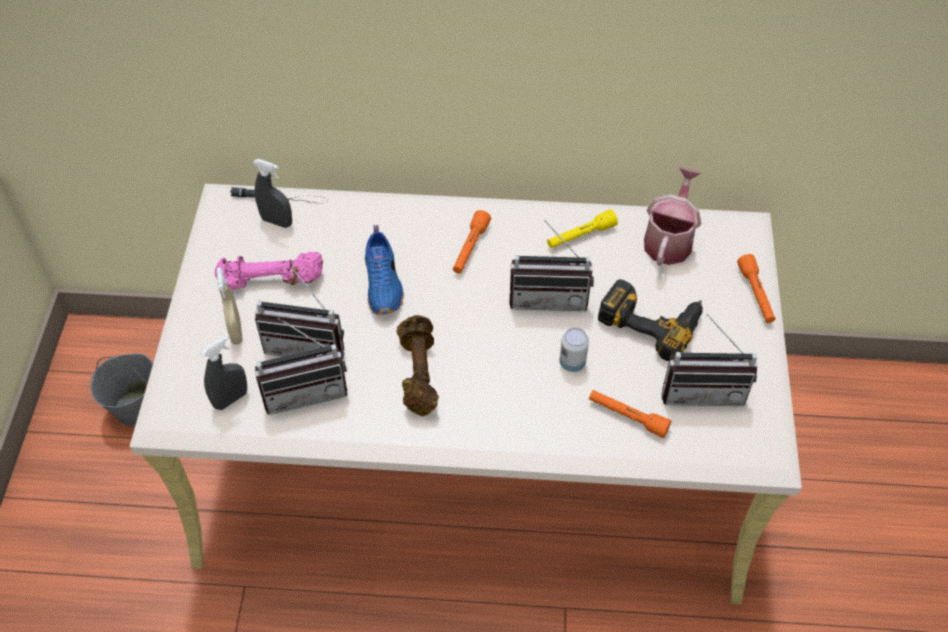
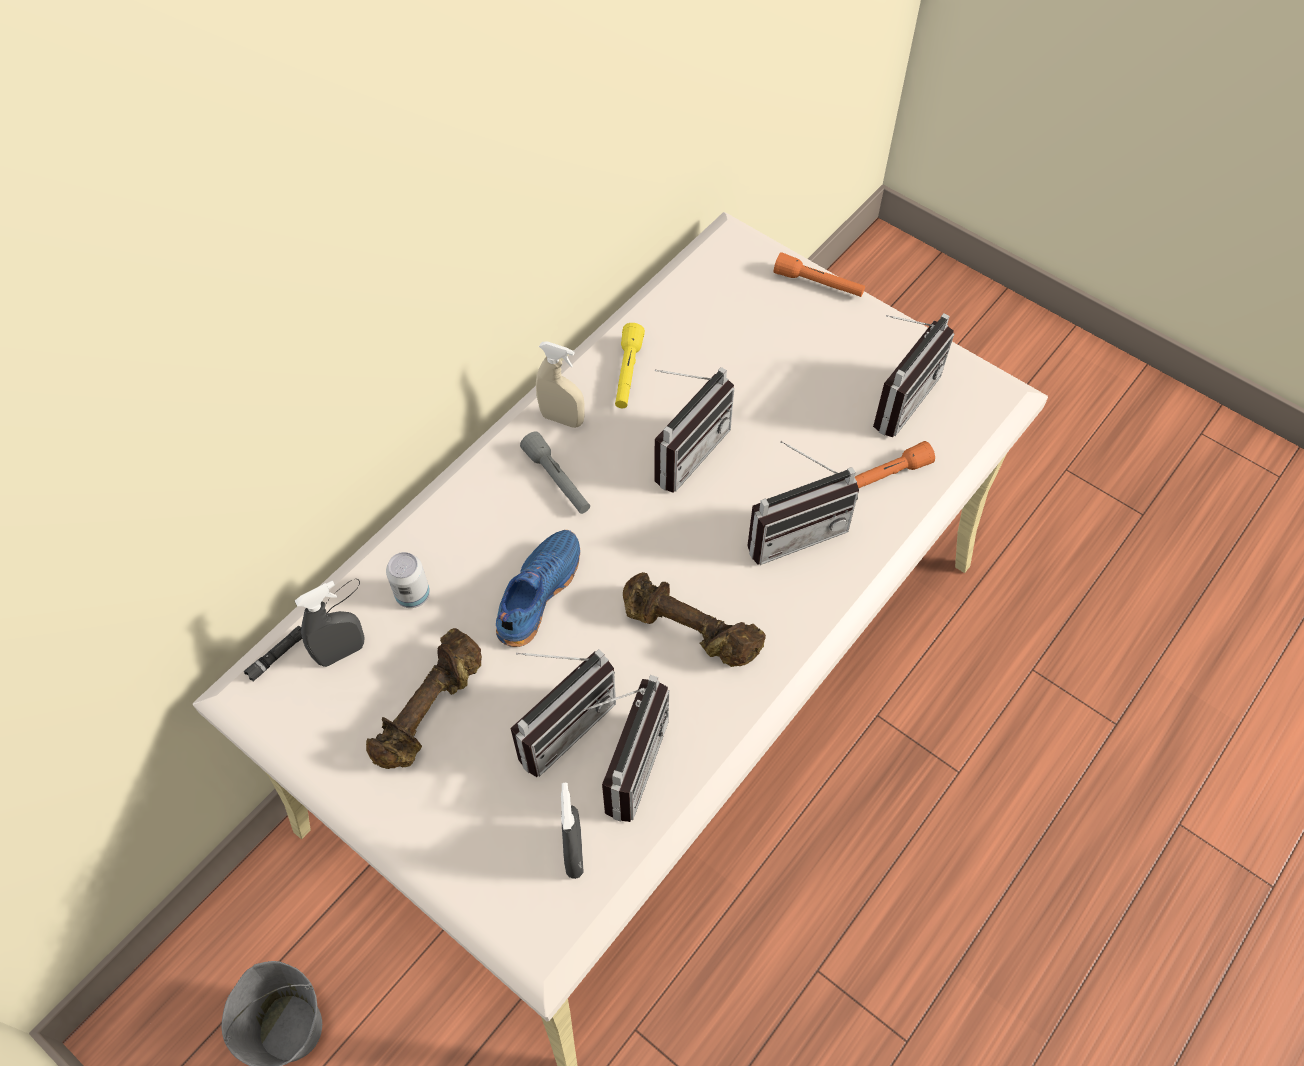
camera: 55 degrees left, 5 degrees up
pink dumbbell [215,251,323,290] -> brown dumbbell [366,628,482,769]
beige spray bottle [217,267,243,345] -> beige spray bottle moved to [536,341,585,428]
blue shoe [365,225,404,315] -> blue shoe turned 90 degrees counterclockwise [496,530,580,647]
orange flashlight [453,210,491,274] -> grey flashlight [520,431,590,514]
can [559,328,589,372] -> can moved to [386,552,430,608]
power drill [598,279,703,361] -> none
watering can [644,167,701,266] -> none
none -> radio [747,441,859,565]

